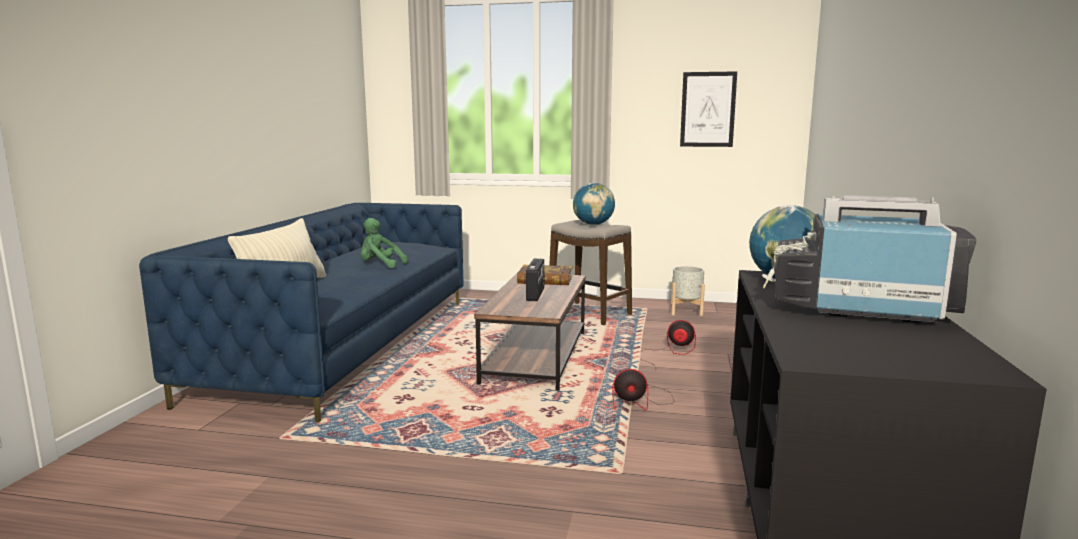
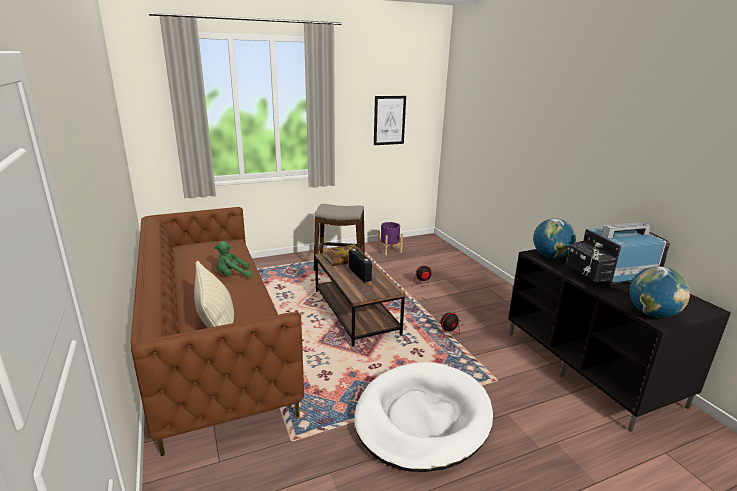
camera: 35 degrees left, 10 degrees up
blue sofa [139,203,464,423] -> brown sofa [131,207,304,456]
globe [573,183,615,225] -> globe moved to [630,266,690,318]
grey planter [671,266,705,317] -> purple planter [377,222,403,255]
none -> white dog bed [354,362,493,472]

